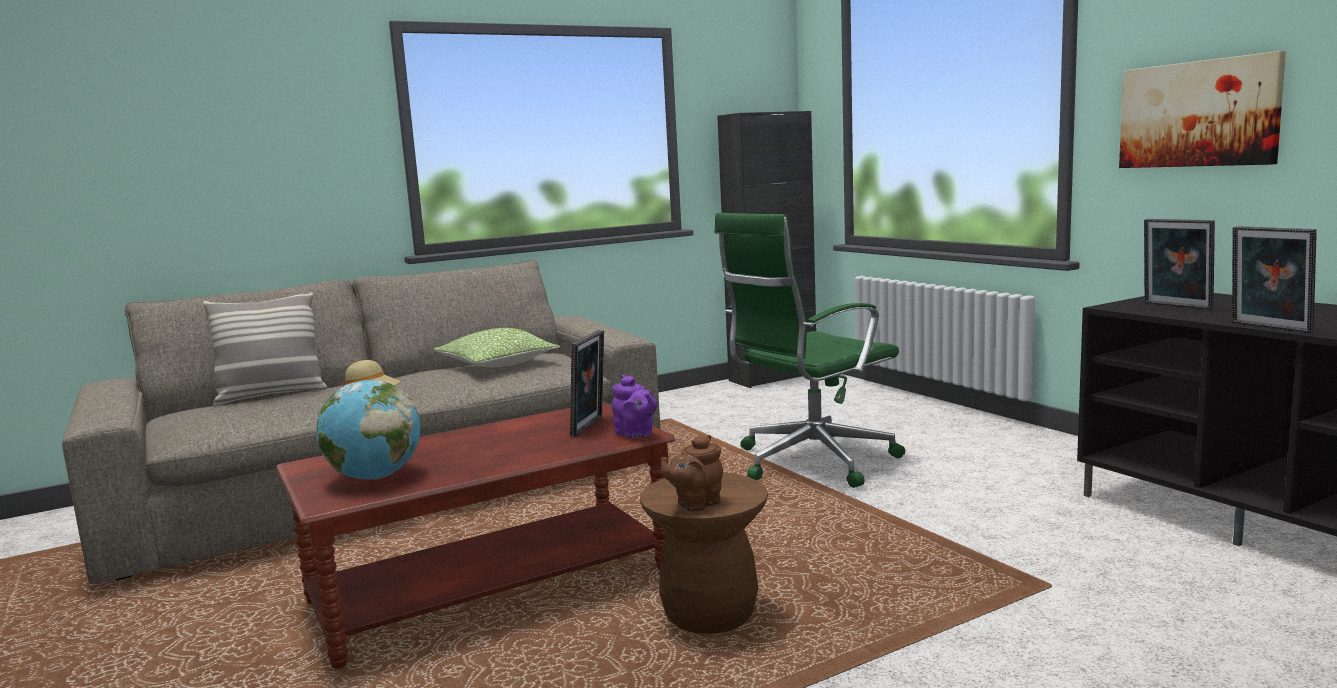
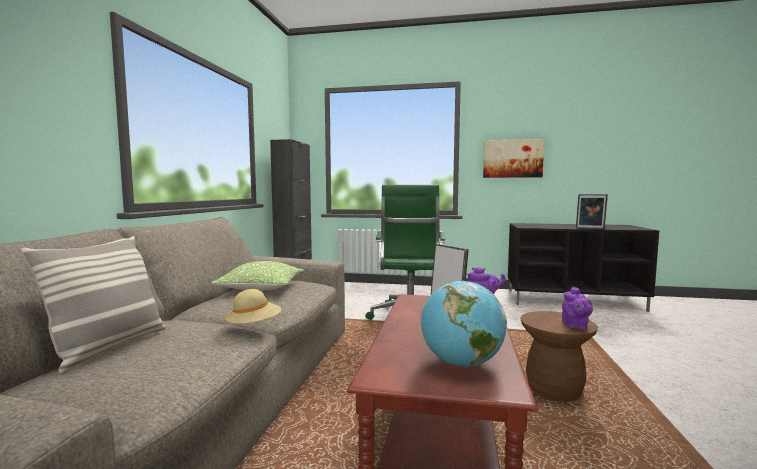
camera: 50 degrees left, 5 degrees down
brown teapot [661,435,723,512] -> purple teapot [562,287,593,329]
picture frame [1144,219,1215,310] -> none

